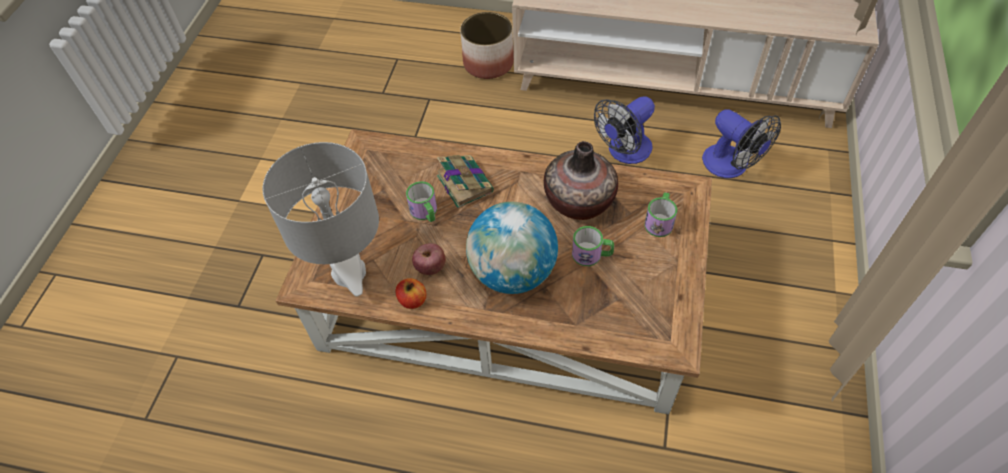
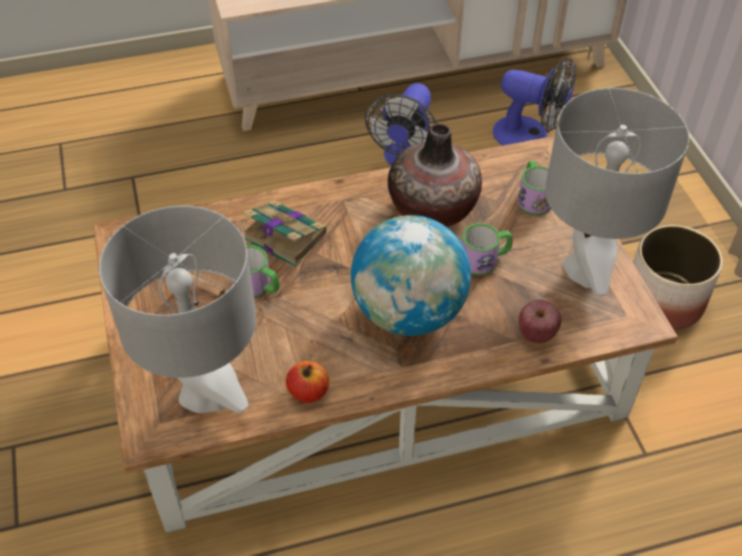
camera: 30 degrees left, 5 degrees down
apple [412,243,446,275] -> apple moved to [518,300,561,343]
planter [460,12,514,79] -> planter moved to [633,225,723,330]
none -> grey table lamp [545,88,689,296]

